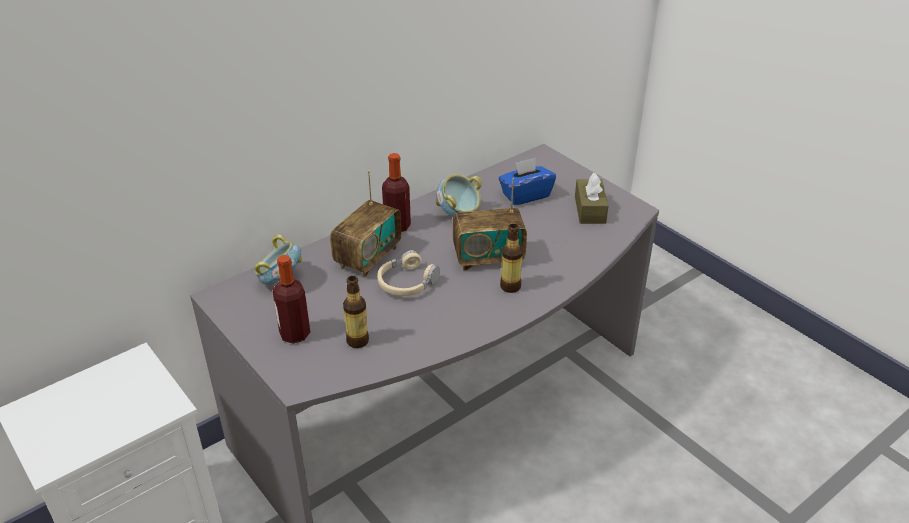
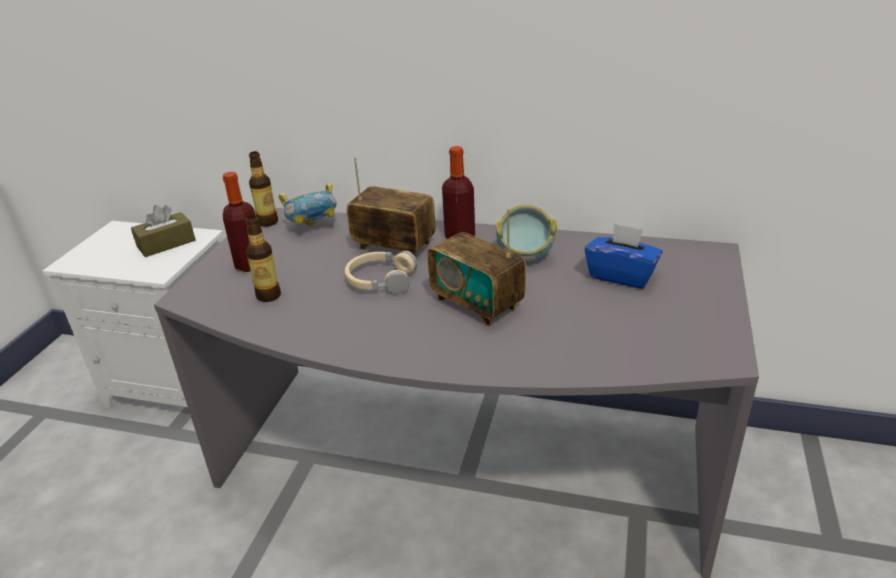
camera: 55 degrees right, 5 degrees down
radio [330,170,401,277] -> radio turned 150 degrees counterclockwise [347,157,436,258]
bottle [500,224,523,293] -> bottle moved to [249,151,278,227]
brown tissue box [575,172,608,224] -> brown tissue box moved to [131,205,195,257]

